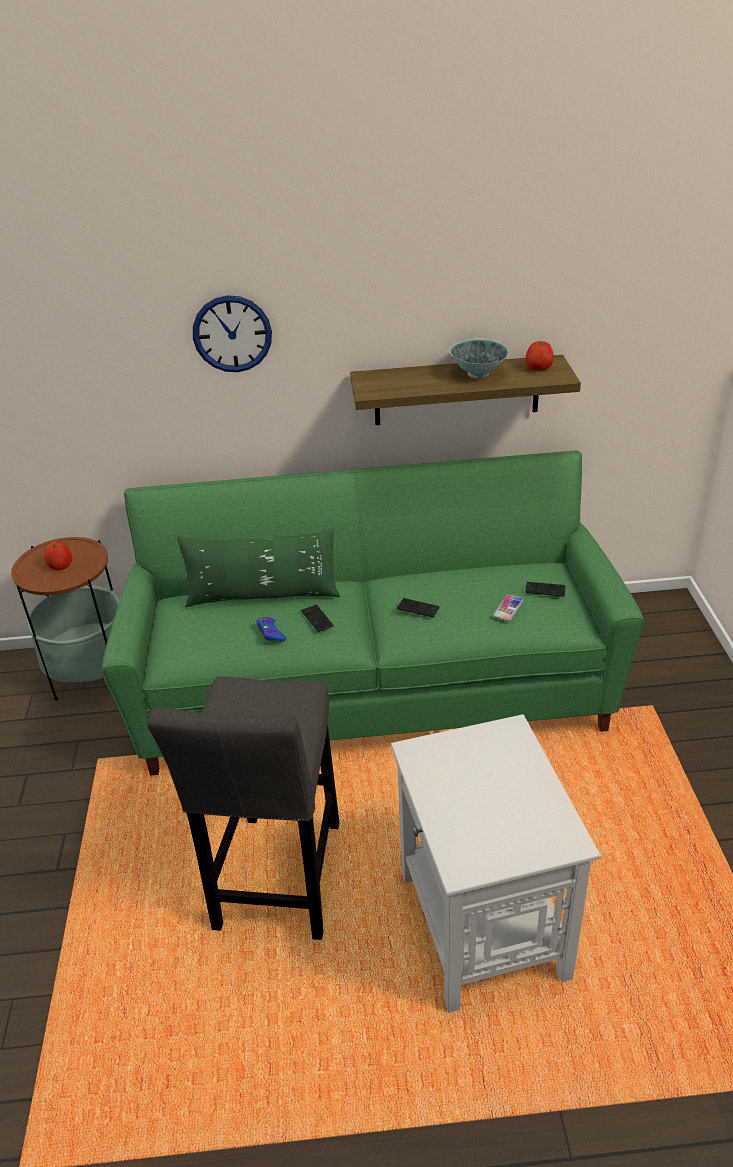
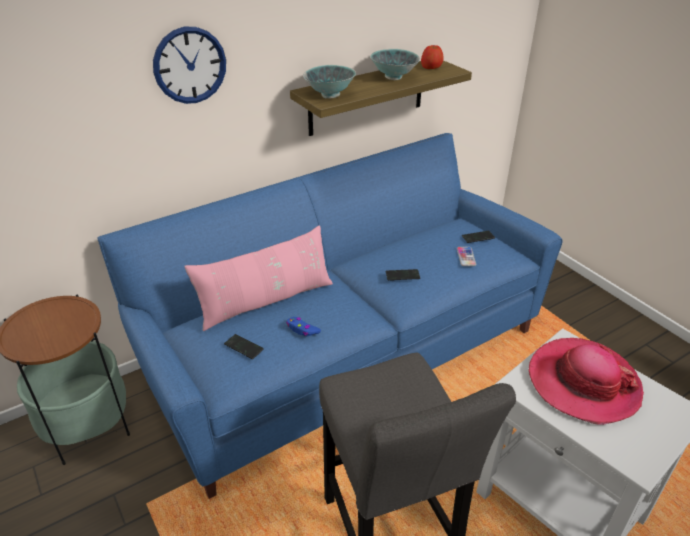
camera: 30 degrees left, 0 degrees up
apple [44,541,72,570] -> none
green sofa [102,450,644,776] -> blue sofa [97,133,563,499]
green pillow [177,528,340,607] -> pink pillow [184,225,333,331]
phone [301,605,334,632] -> phone moved to [224,334,264,359]
none -> bowl [303,65,356,98]
none -> hat [529,338,644,425]

